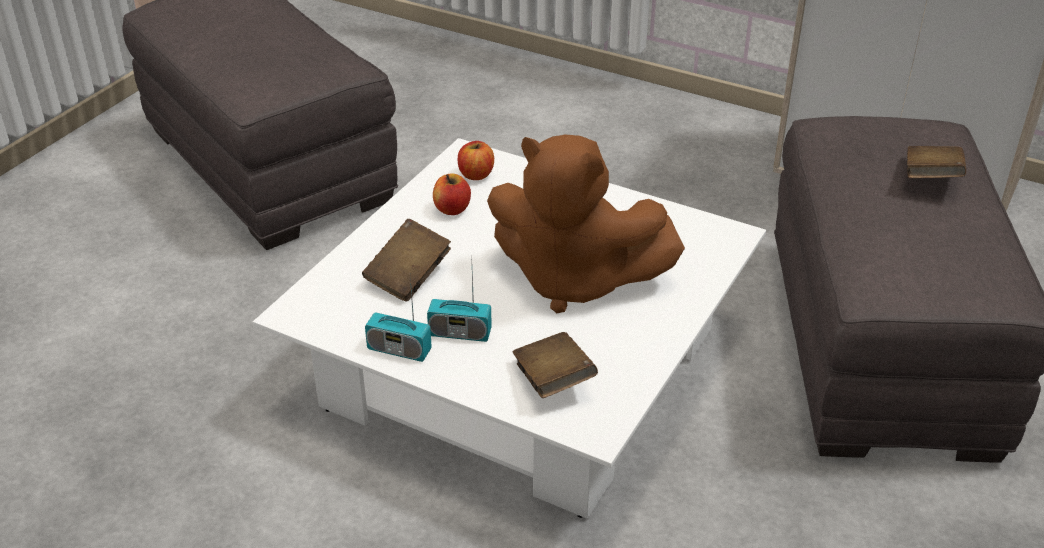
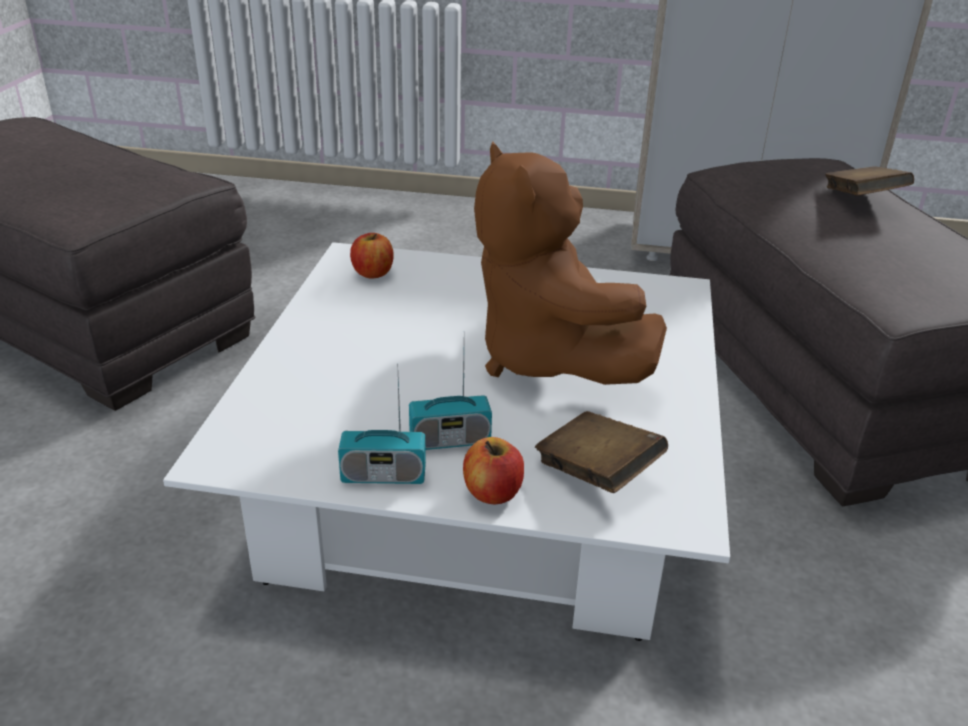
camera: 20 degrees left, 5 degrees down
brown book [362,219,451,302] -> none
apple [433,174,471,215] -> apple moved to [463,437,524,504]
brown plush toy [487,134,685,313] -> brown plush toy turned 60 degrees clockwise [474,141,667,385]

